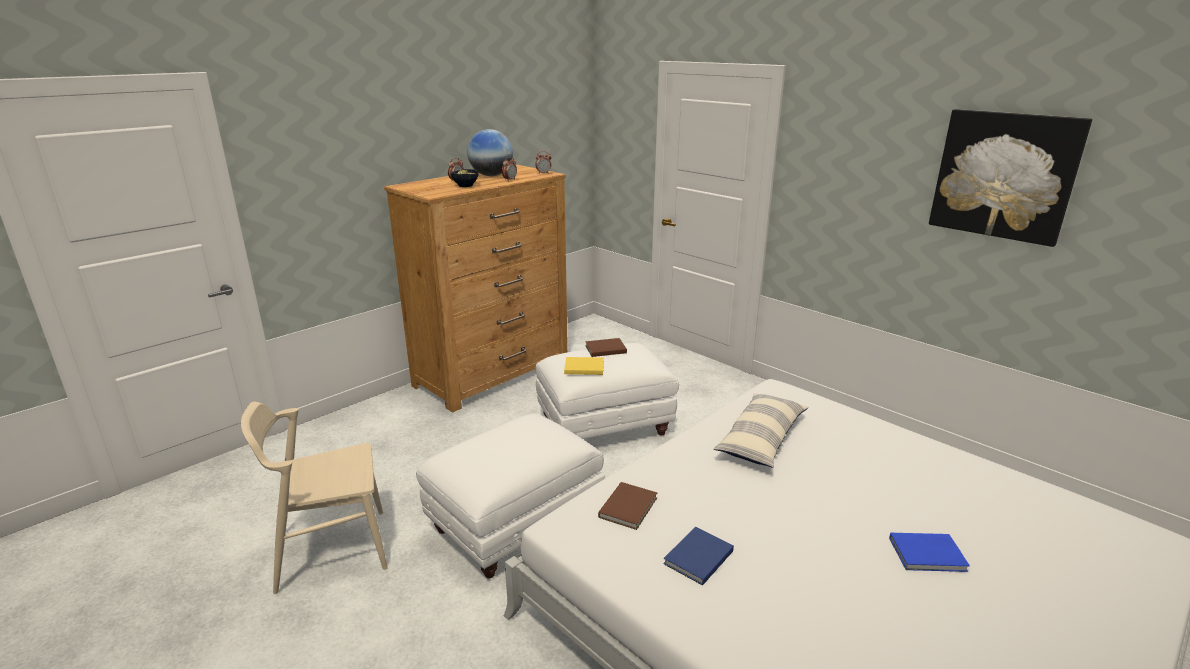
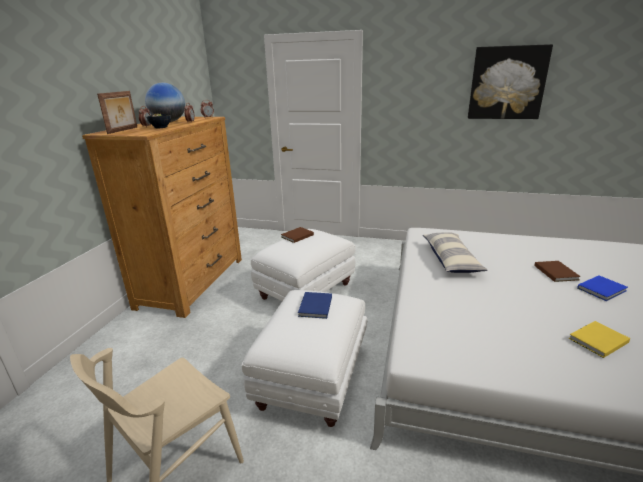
camera: 30 degrees left, 0 degrees up
yellow book [564,357,604,375] -> yellow book moved to [569,321,630,358]
brown book [598,482,657,530] -> brown book moved to [534,261,581,282]
blue book [663,527,734,585] -> blue book moved to [298,292,332,319]
none -> picture frame [97,91,137,134]

